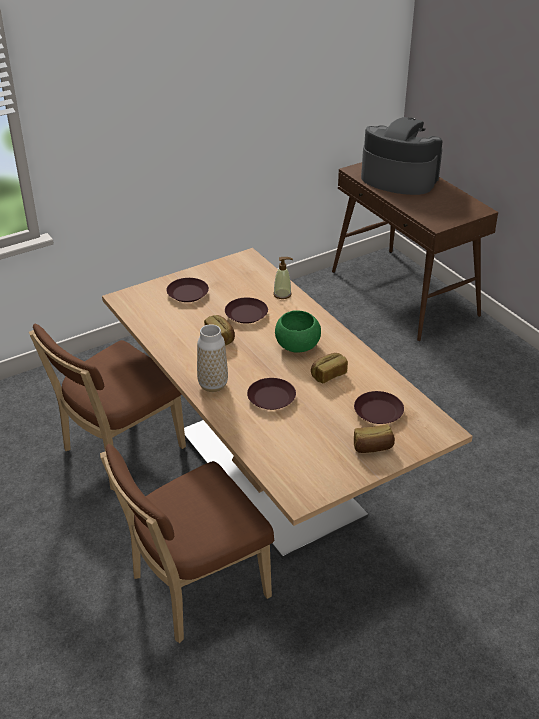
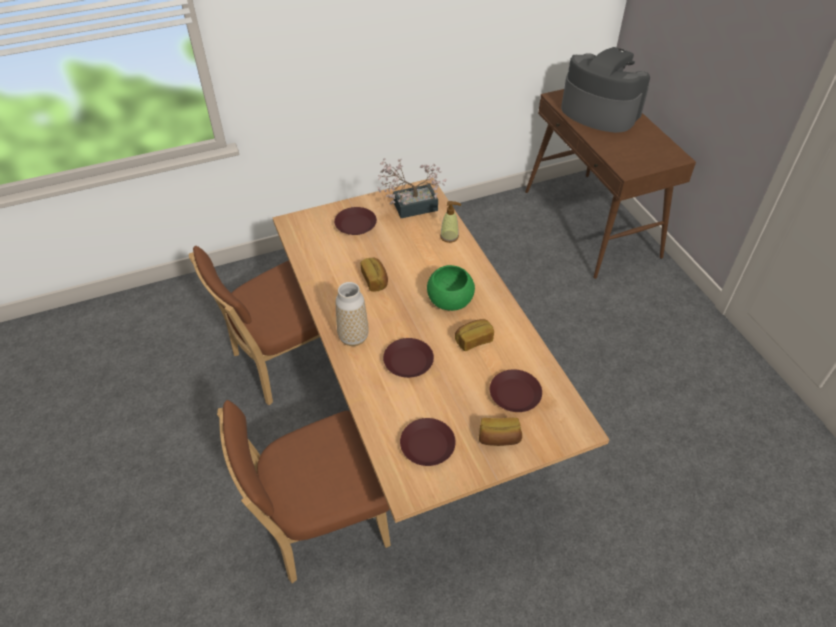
camera: 10 degrees right, 10 degrees up
brown plate [225,297,268,324] -> brown plate moved to [400,418,456,466]
none -> potted plant [377,158,446,218]

